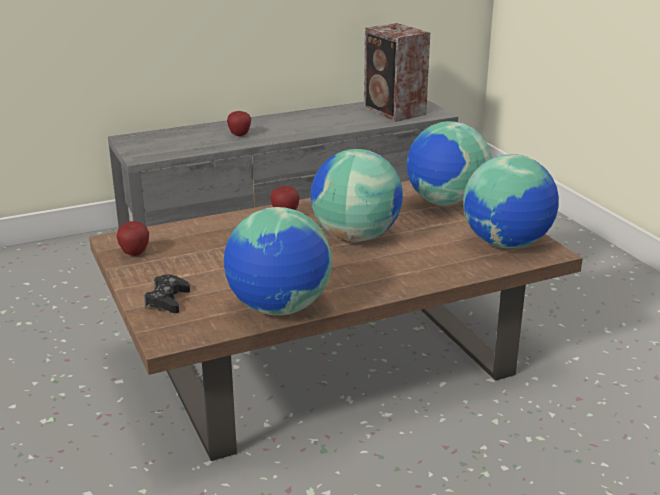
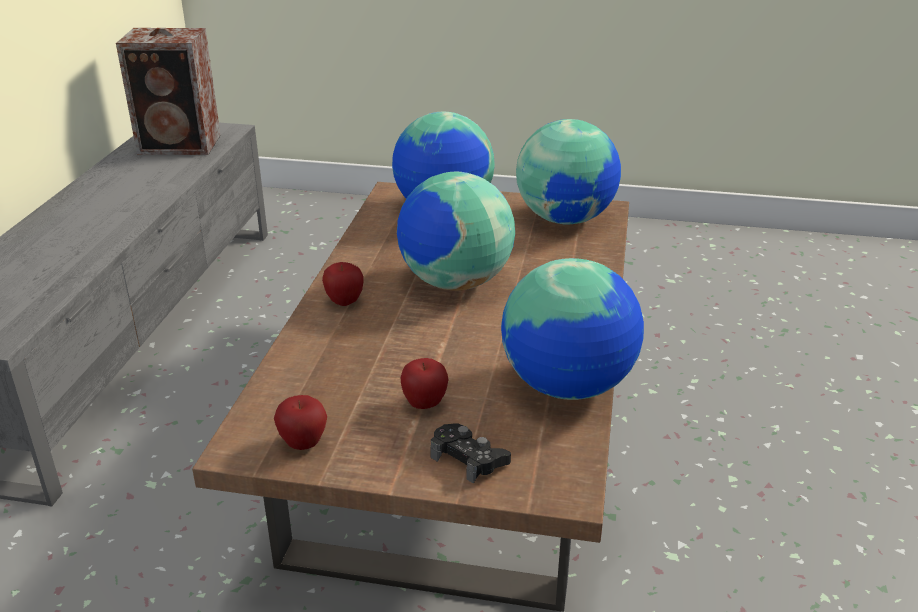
camera: 55 degrees left, 5 degrees up
apple [227,111,251,136] -> apple moved to [401,358,448,409]

